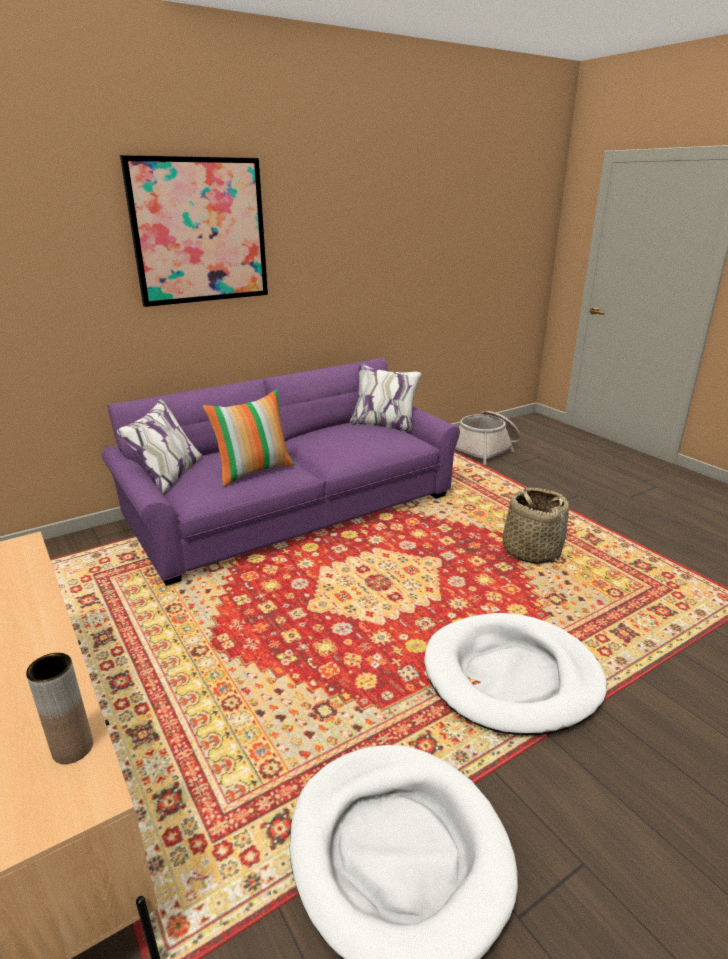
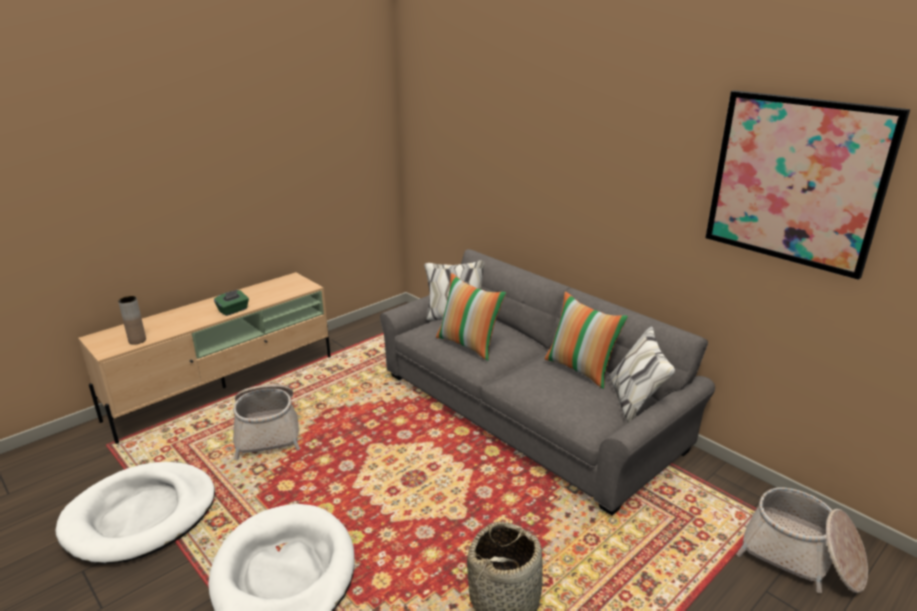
camera: 80 degrees right, 0 degrees up
purple sofa [102,358,460,586] -> grey sofa [380,249,715,515]
picture [120,155,268,307] -> picture moved to [705,90,910,280]
none -> green tissue box [214,290,249,316]
none -> basket [233,384,300,460]
none -> pillow [545,292,628,389]

